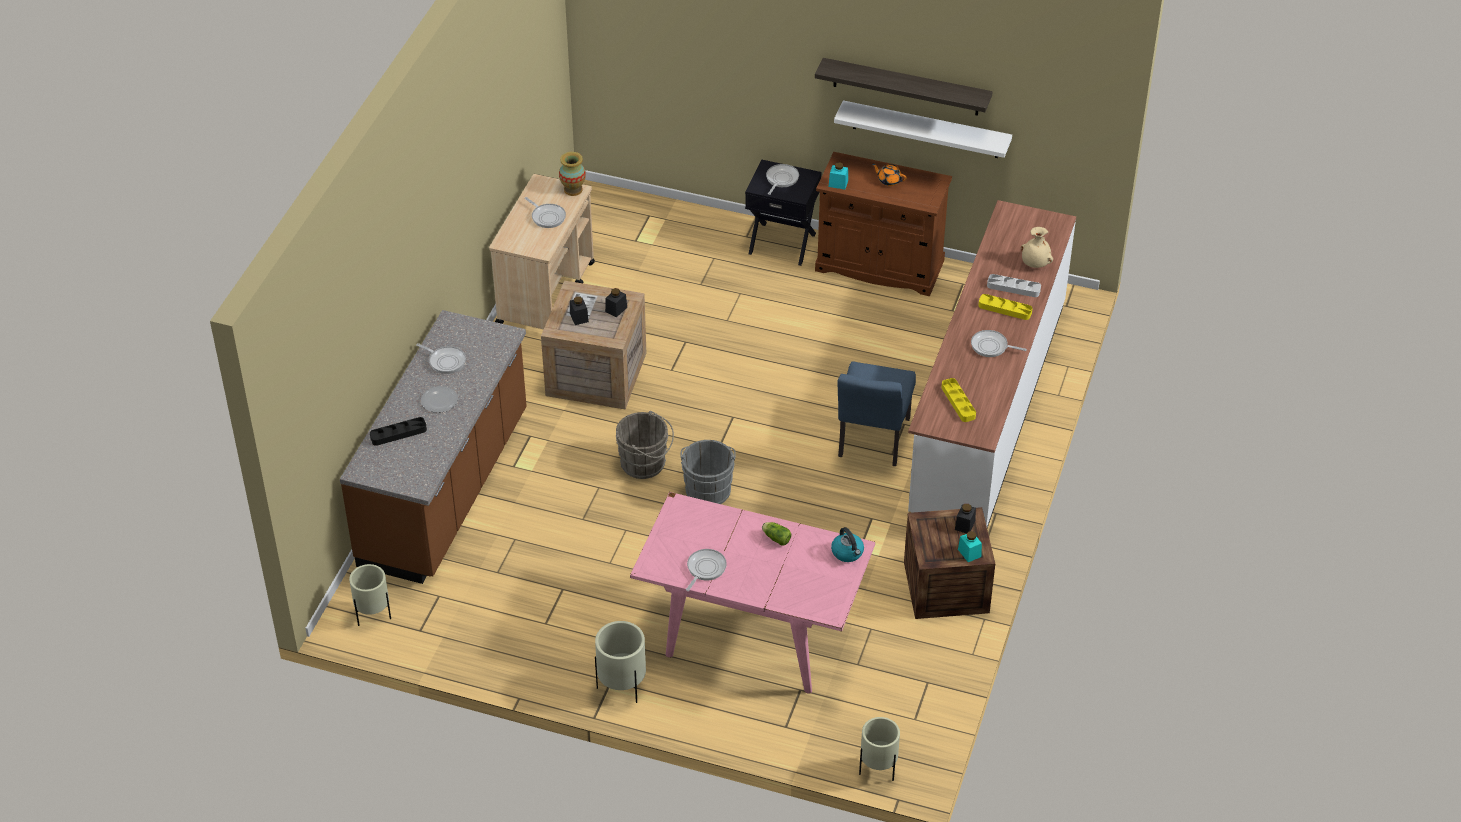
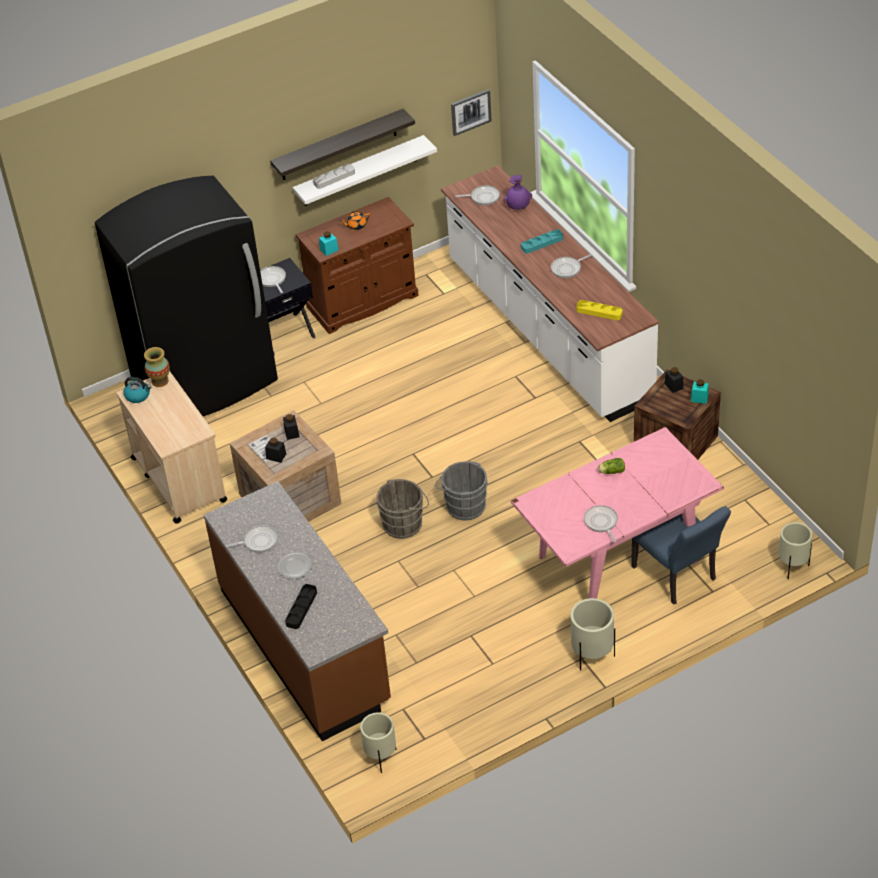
camera: 45 degrees left, 0 degrees up
frying pan [524,197,566,228] -> frying pan moved to [455,185,500,205]
kettle [831,527,864,562] -> kettle moved to [123,377,151,403]
blue chair [837,361,916,466] -> blue chair moved to [631,506,731,605]
yellow tray [978,294,1033,320] -> turquoise tray [521,229,563,254]
grey tray [987,274,1041,297] -> grey tray moved to [313,164,355,189]
beige vase [1021,227,1053,268] -> purple vase [503,175,532,210]
none -> black fridge [95,176,278,416]
none -> picture [451,89,492,136]

